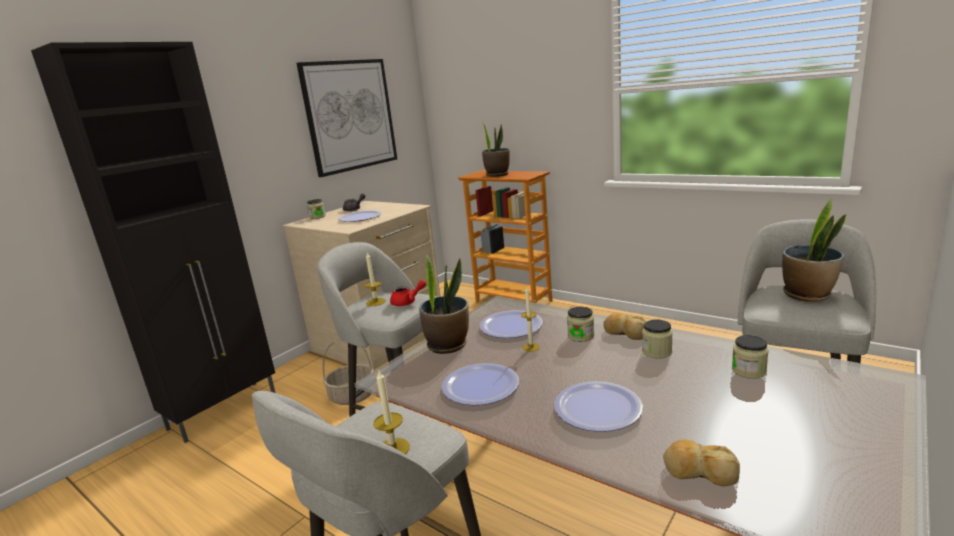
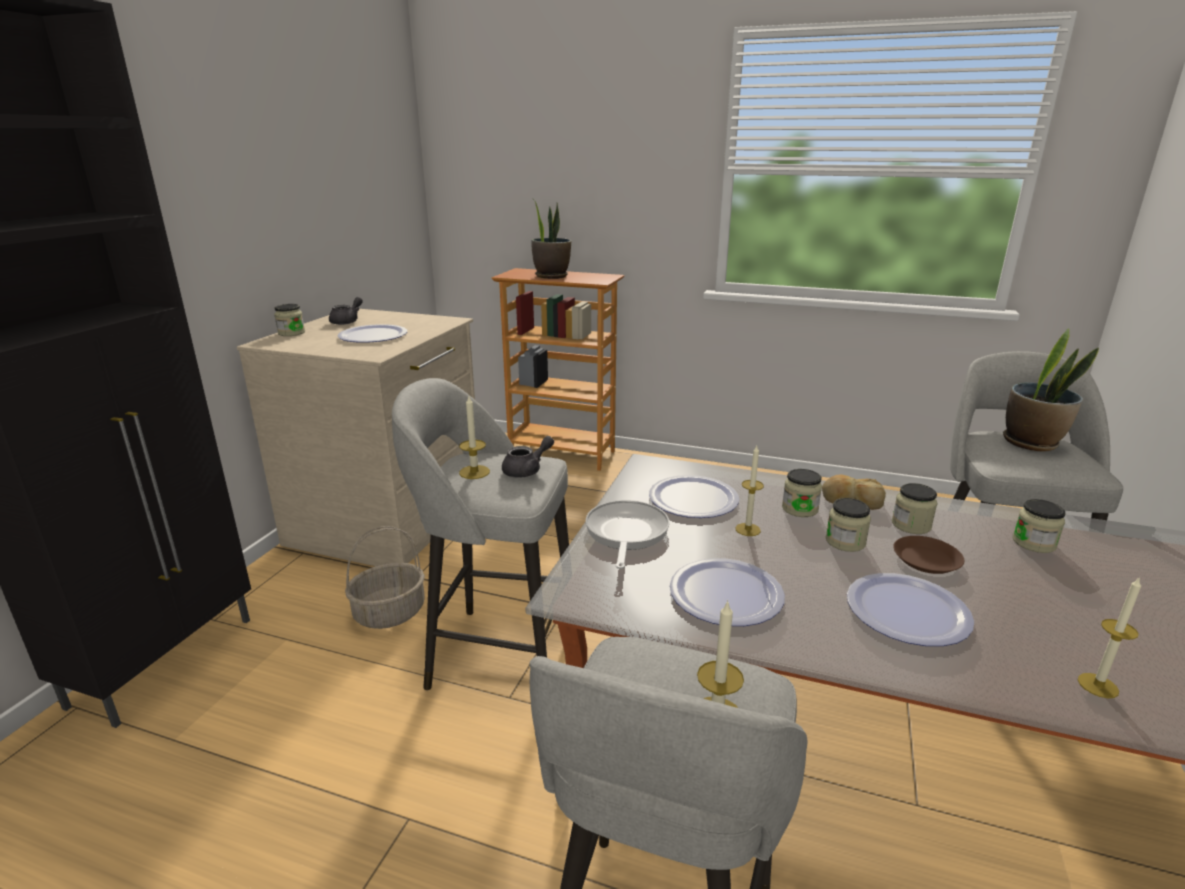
camera: 20 degrees left, 5 degrees up
picture [296,59,397,177] -> none
red teapot [390,280,426,306] -> grey teapot [502,436,554,478]
potted plant [419,255,469,354] -> frying pan [585,500,670,569]
bread [663,440,740,486] -> candle [1078,577,1141,698]
none -> jar [826,498,871,552]
none -> brown plate [893,536,964,574]

